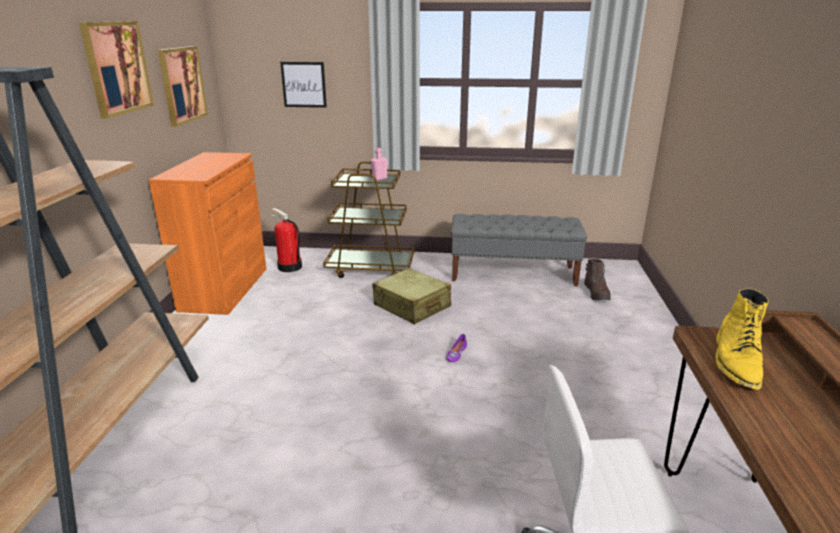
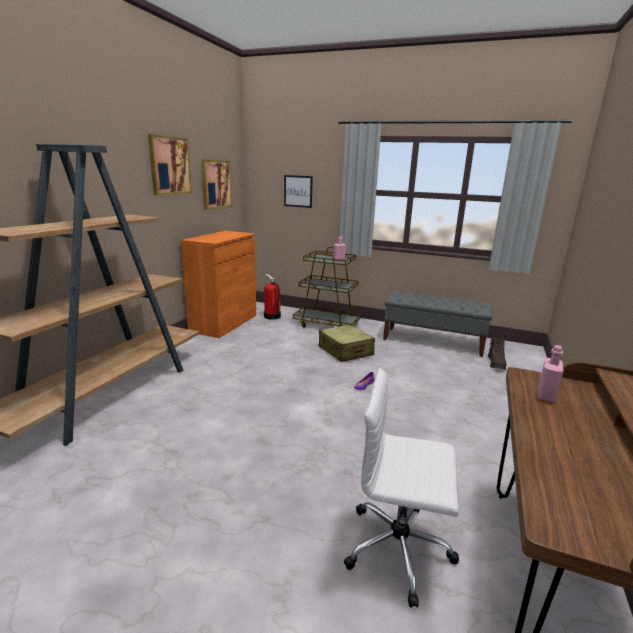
camera: 15 degrees right, 5 degrees down
yellow boot [715,288,769,390] -> pink bottle [537,345,563,402]

